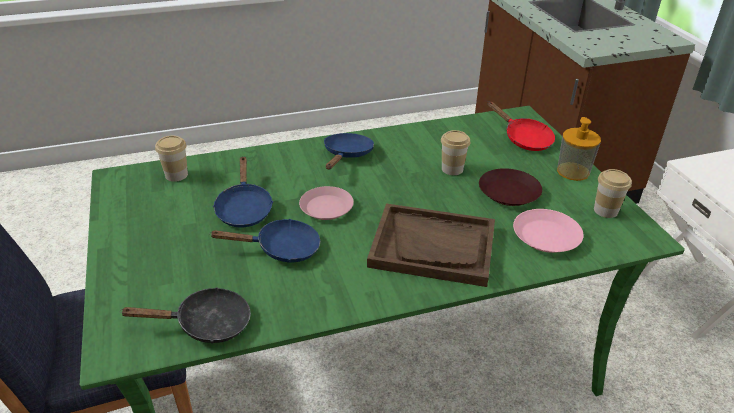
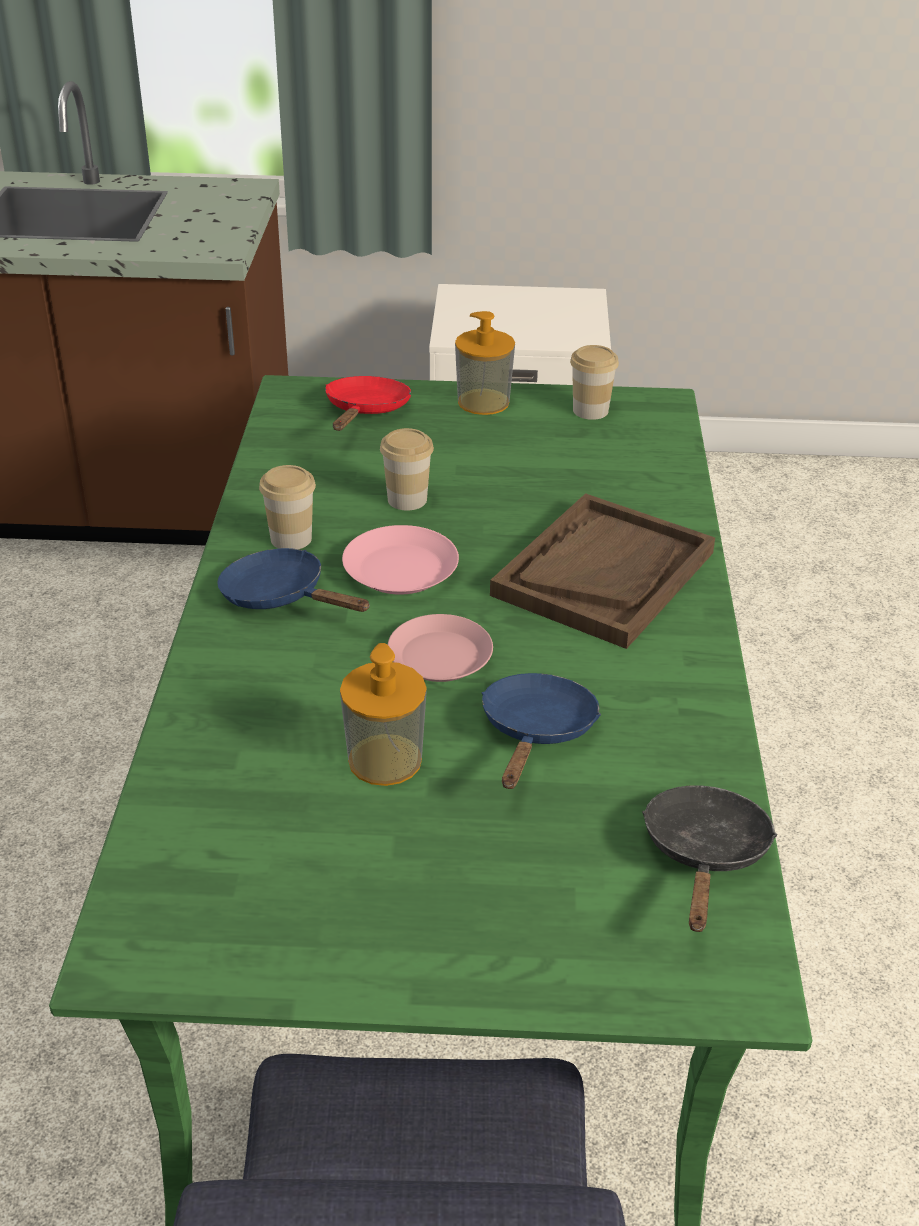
camera: 70 degrees left, 0 degrees up
cup [155,136,188,182] -> cup moved to [259,465,316,549]
blue frying pan [213,156,274,227] -> soap dispenser [340,643,427,786]
brown plate [479,168,542,206] -> none
red frying pan [487,101,555,151] -> red frying pan turned 60 degrees counterclockwise [325,376,411,431]
pink plate [513,209,584,253] -> pink plate moved to [342,525,459,595]

